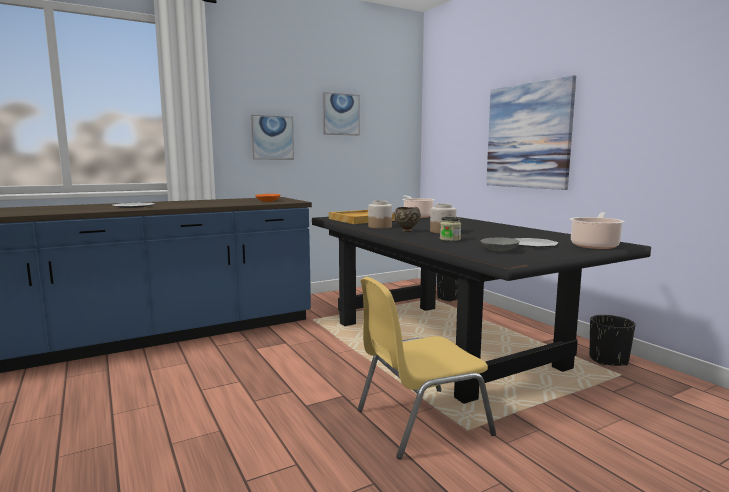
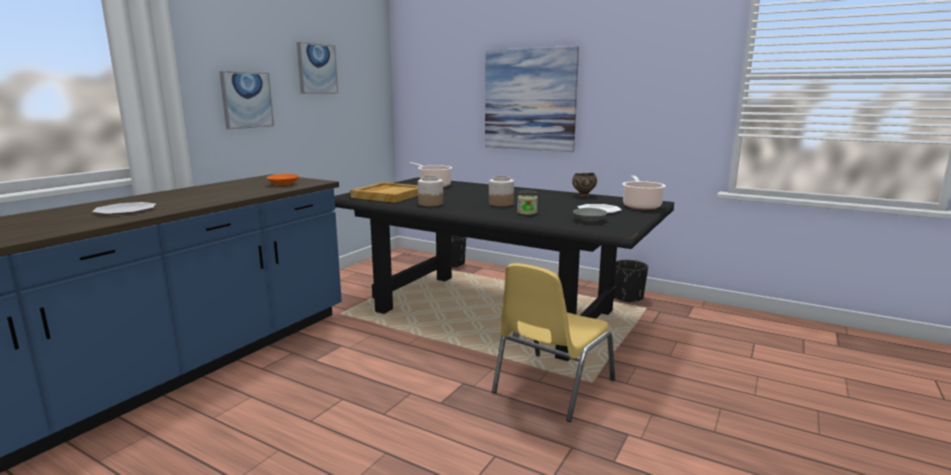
camera: 30 degrees left, 5 degrees up
brown bowl [394,207,421,232] -> brown bowl moved to [572,173,597,197]

